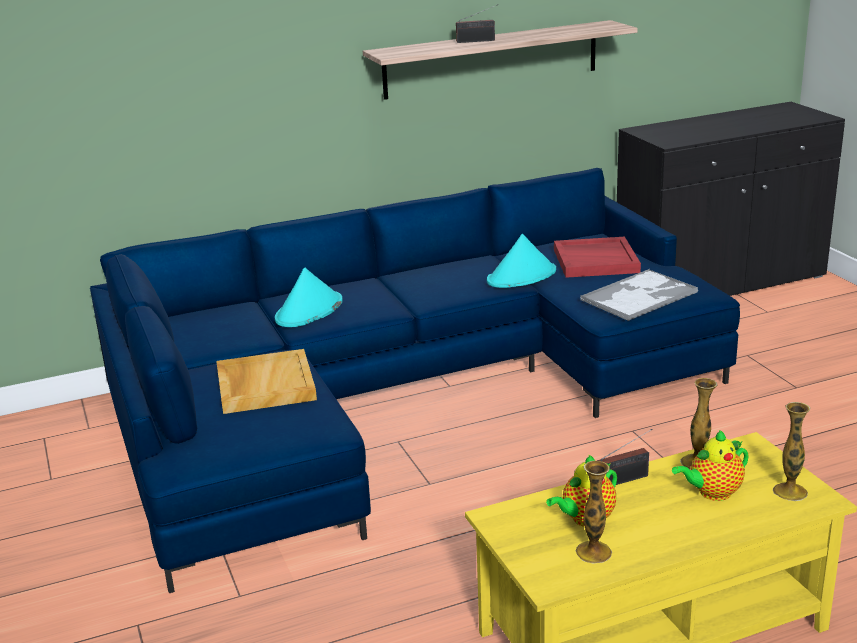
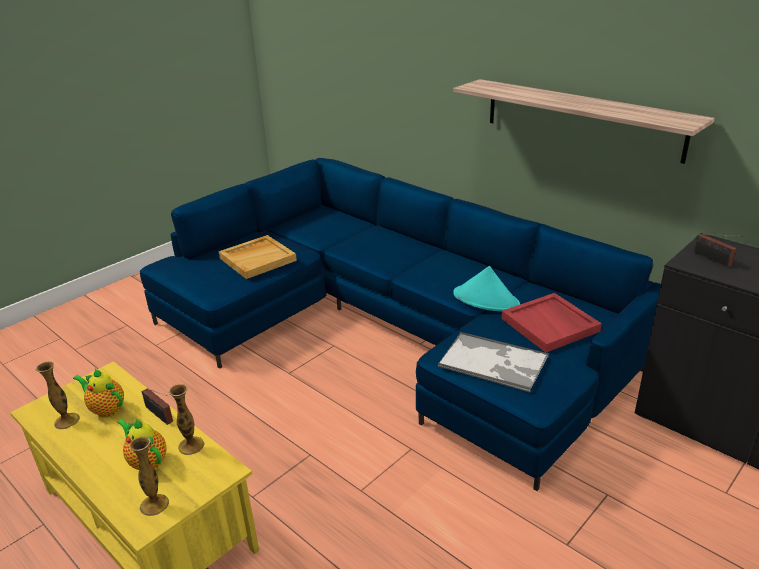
camera: 65 degrees right, 5 degrees up
turquoise hat [275,268,343,327] -> none
radio [456,5,497,43] -> radio moved to [693,234,743,267]

